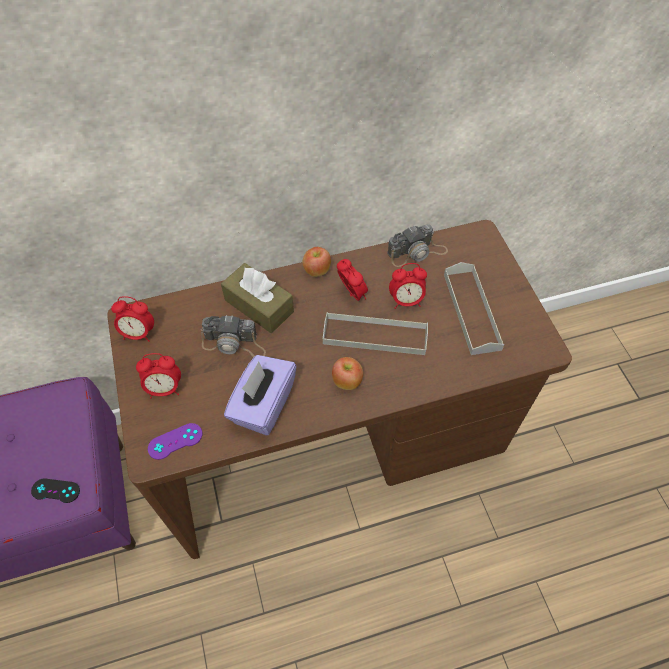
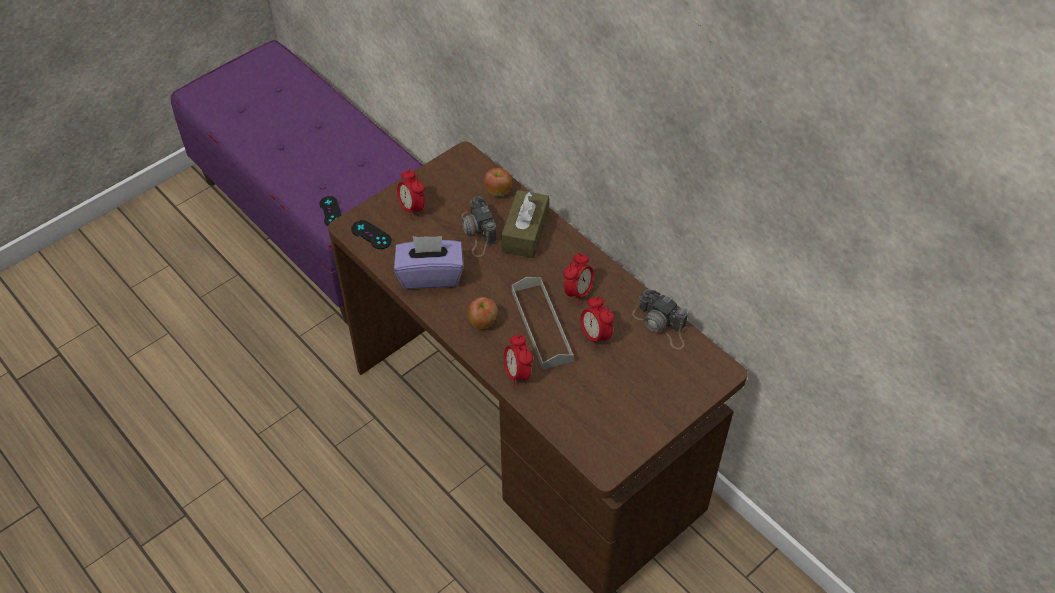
camera: 65 degrees right, 5 degrees down
alarm clock [111,296,154,342] -> alarm clock moved to [504,335,533,387]
purple game controller [148,423,202,460] -> black game controller [351,220,392,249]
apple [303,247,331,277] -> apple moved to [484,168,512,197]
grey tray [444,262,504,355] -> none

